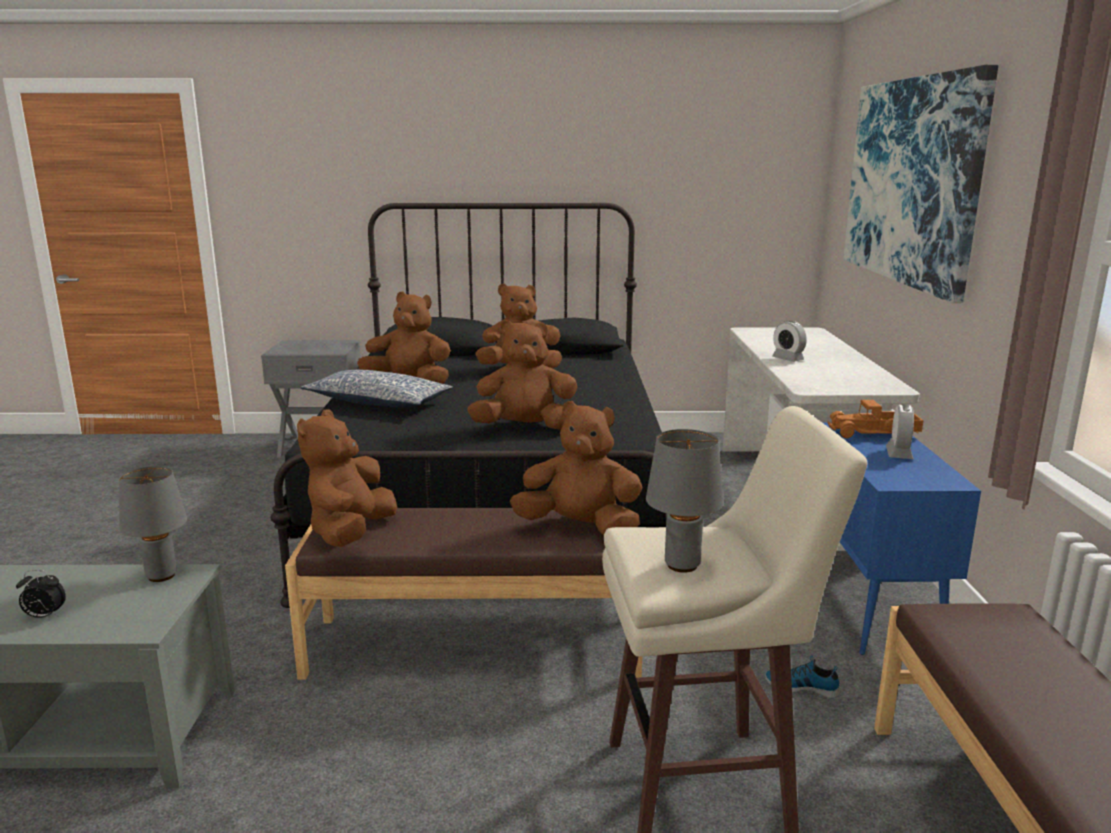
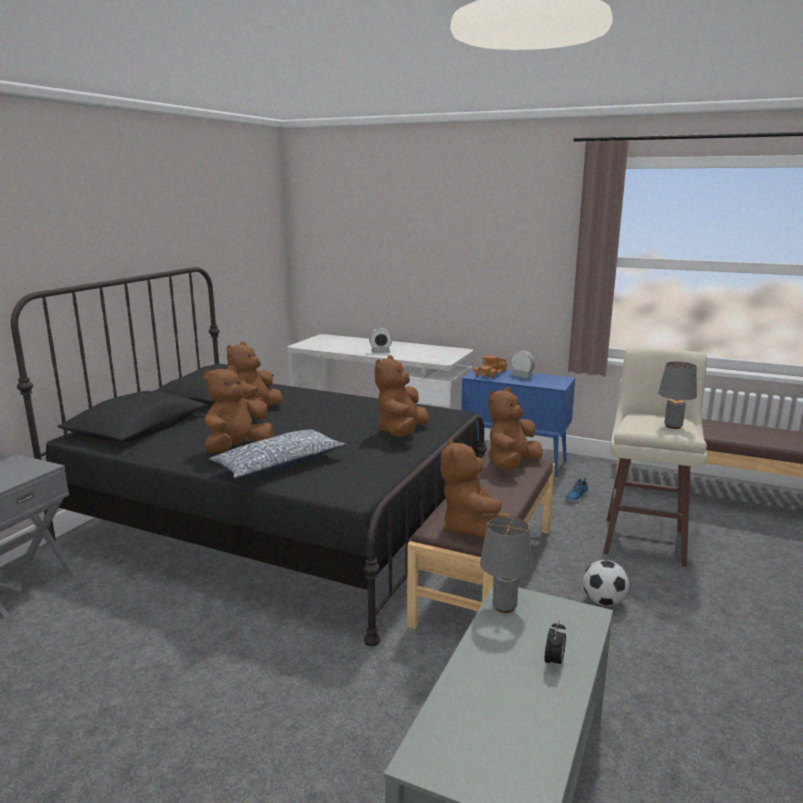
camera: 65 degrees left, 0 degrees up
brown plush toy [297,409,397,547] -> brown plush toy turned 45 degrees clockwise [440,438,510,539]
picture [843,65,998,303] -> none
none -> football [583,560,629,606]

